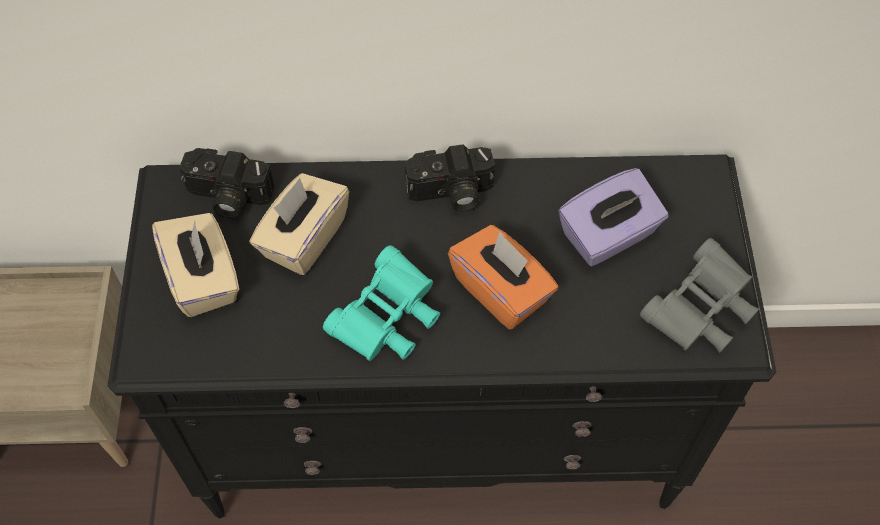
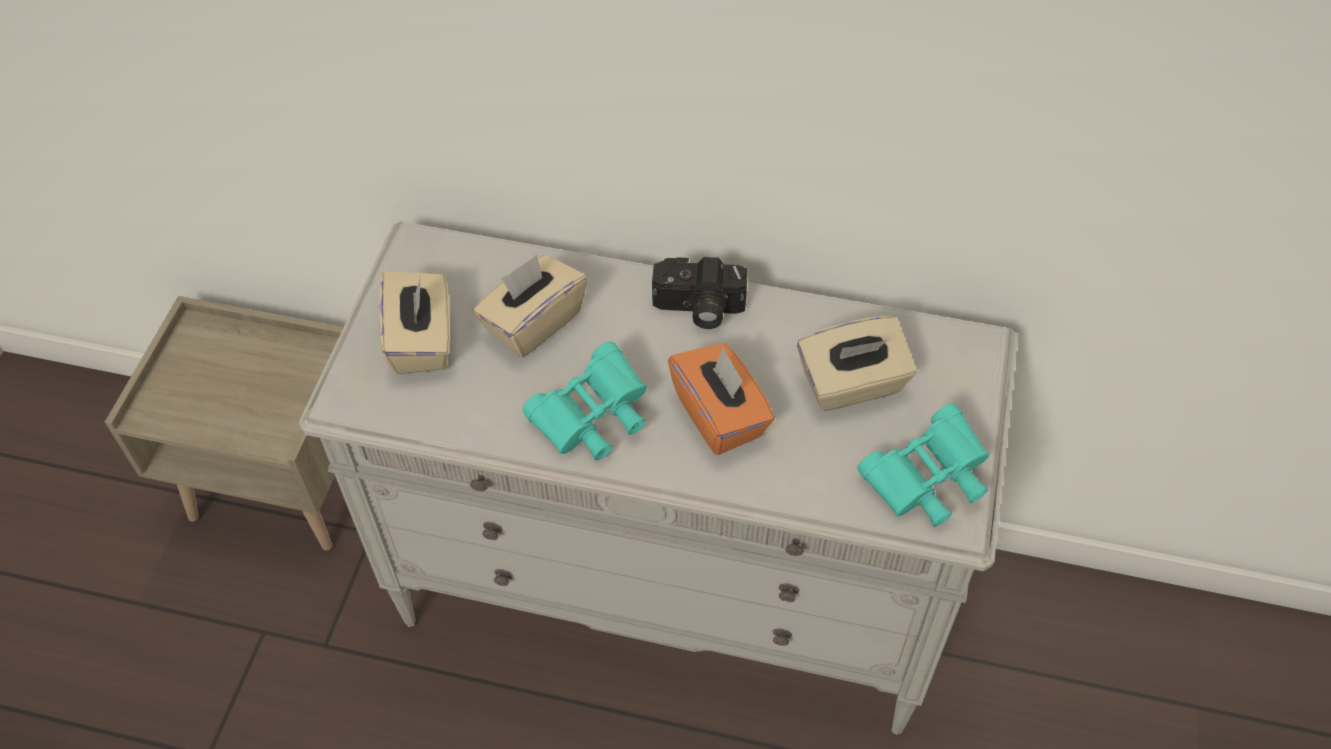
camera: 15 degrees right, 5 degrees down
black dresser [108,154,776,519] -> white dresser [298,221,1018,735]
camera [179,148,275,219] -> none
purple tissue box [558,168,668,266] -> beige tissue box [797,316,917,411]
grey binoculars [640,238,759,353] -> turquoise binoculars [858,403,989,527]

